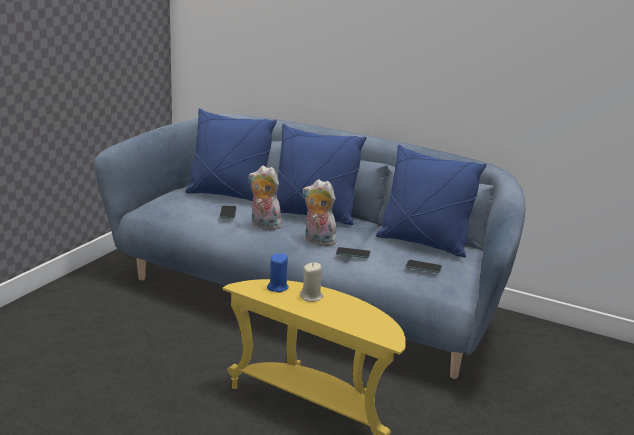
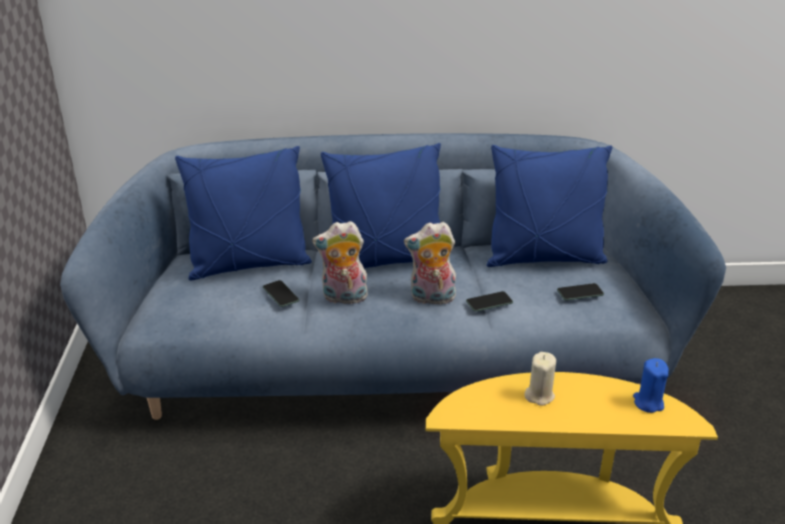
camera: 30 degrees left, 10 degrees up
blue candle [267,253,289,292] -> blue candle moved to [633,358,669,413]

